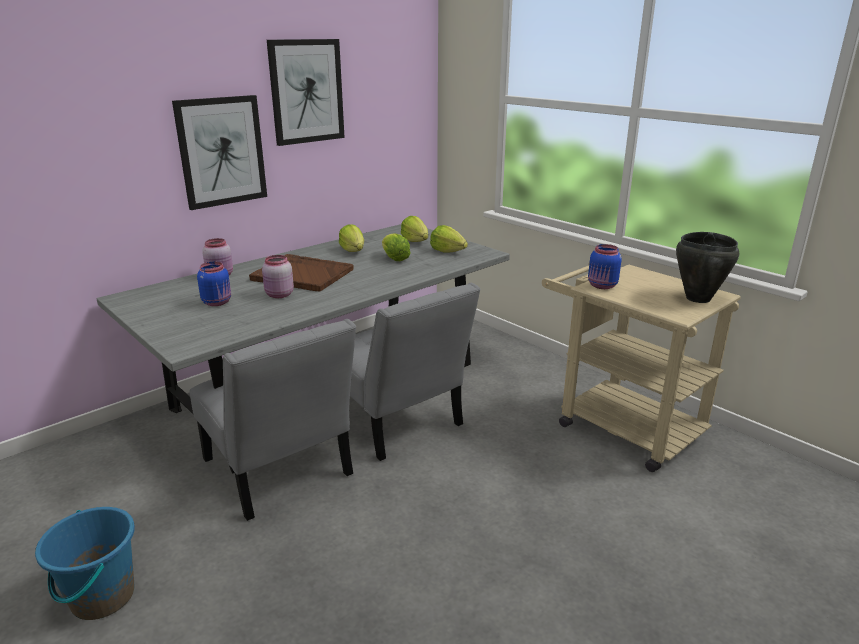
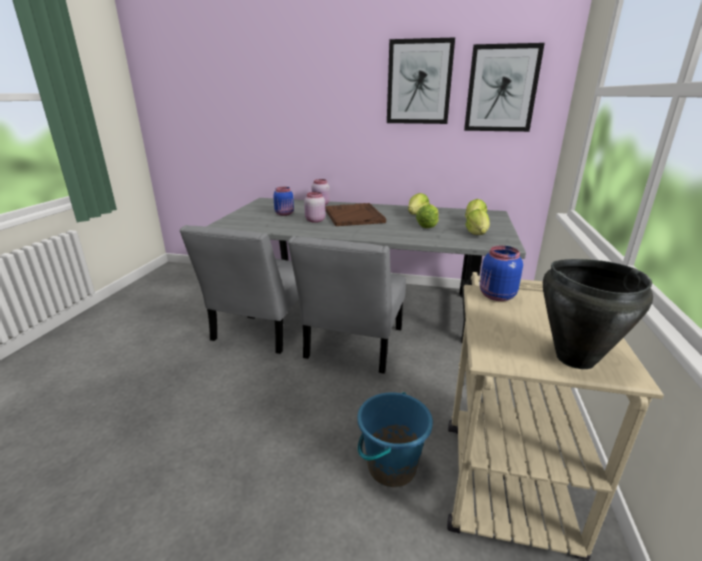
camera: 55 degrees right, 0 degrees up
blue bucket [35,507,135,620] -> blue bucket moved to [357,392,433,487]
picture [172,95,267,210] -> picture moved to [464,43,545,132]

